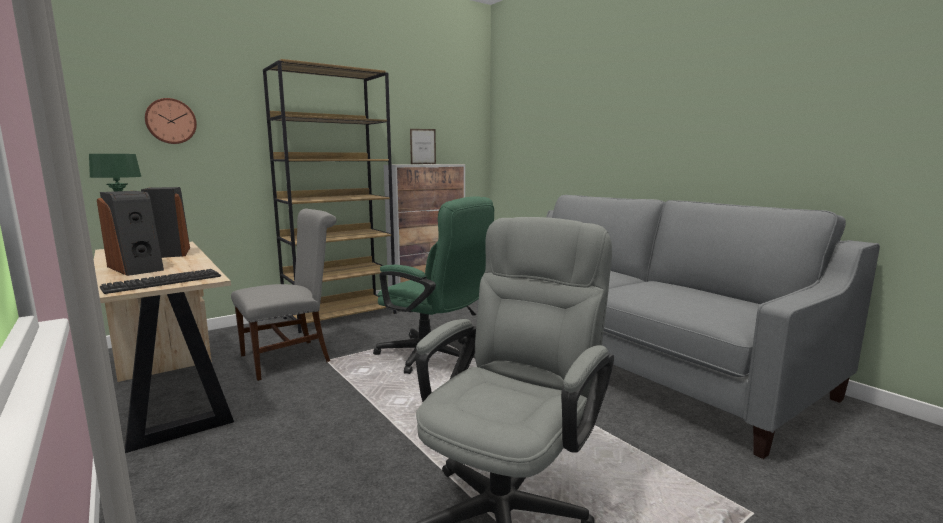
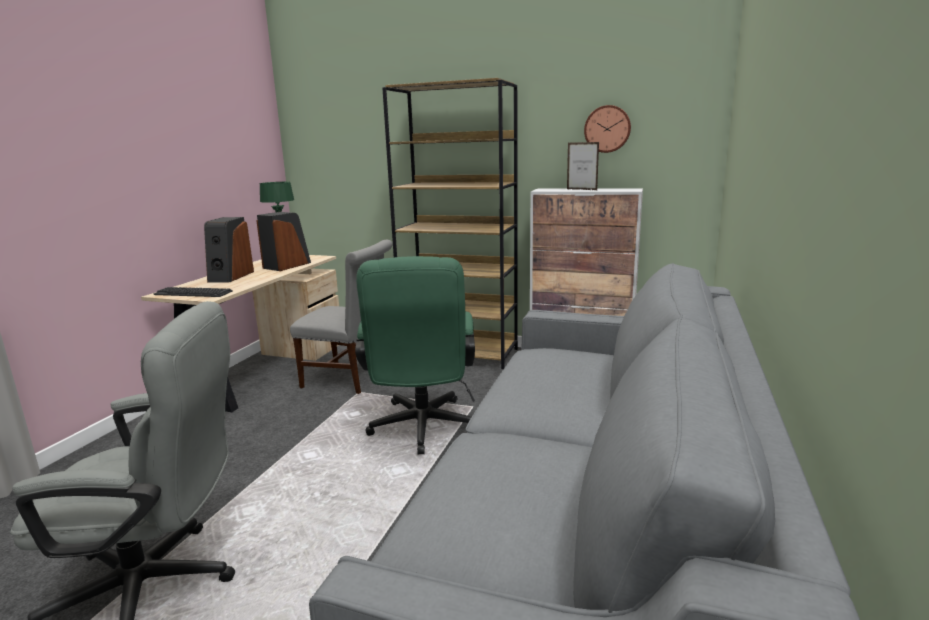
camera: 55 degrees right, 5 degrees up
wall clock [145,98,197,144] -> wall clock moved to [584,105,631,153]

